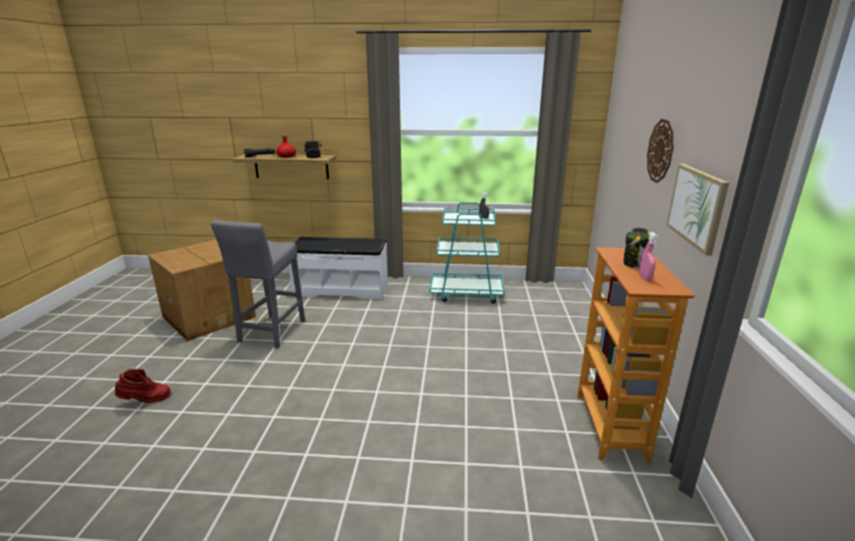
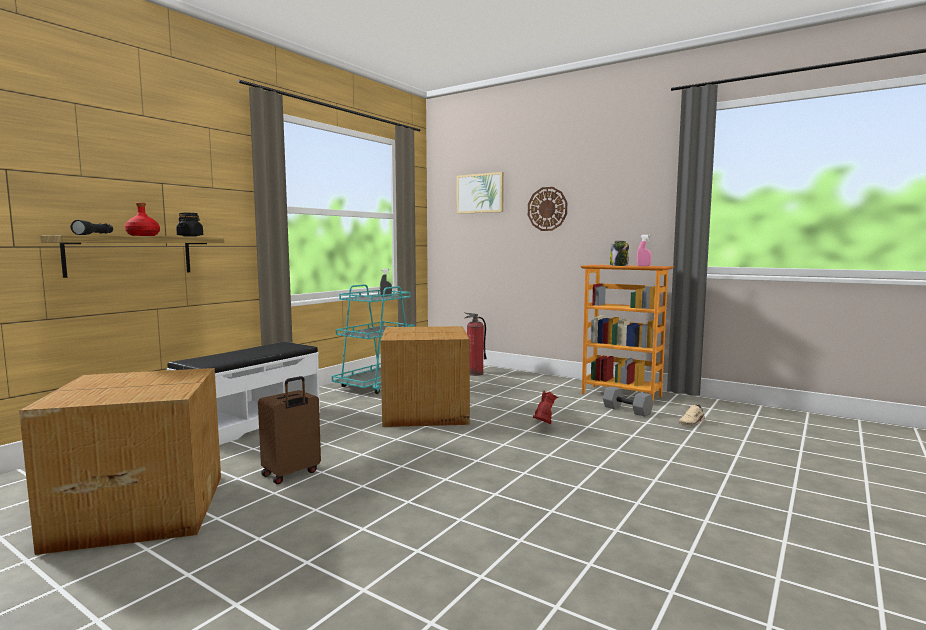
camera: 60 degrees left, 15 degrees down
red boot [115,369,171,403] -> red boot moved to [533,390,559,424]
grey stool [211,220,305,349] -> brown suitcase [258,376,321,484]
picture [666,164,729,256] -> picture moved to [457,172,504,214]
none -> cardboard box [381,326,470,427]
none -> fire extinguisher [465,313,487,376]
none -> grey dumbbell [603,386,653,417]
none -> beige shoe [679,404,705,426]

